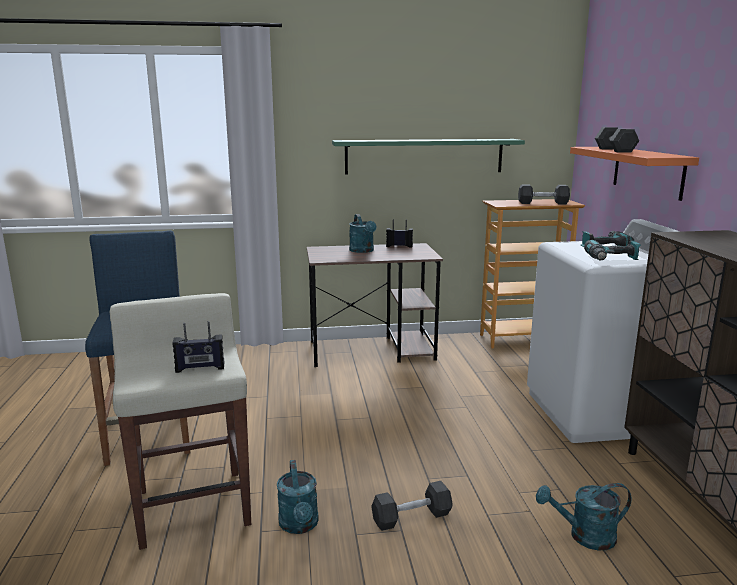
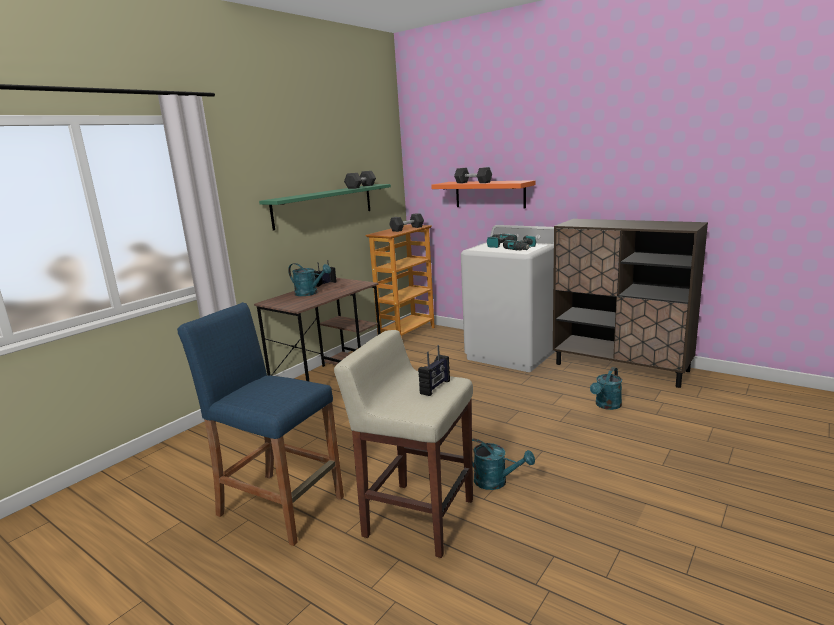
camera: 45 degrees left, 0 degrees up
grey dumbbell [371,481,453,531] -> grey dumbbell moved to [344,171,376,189]

